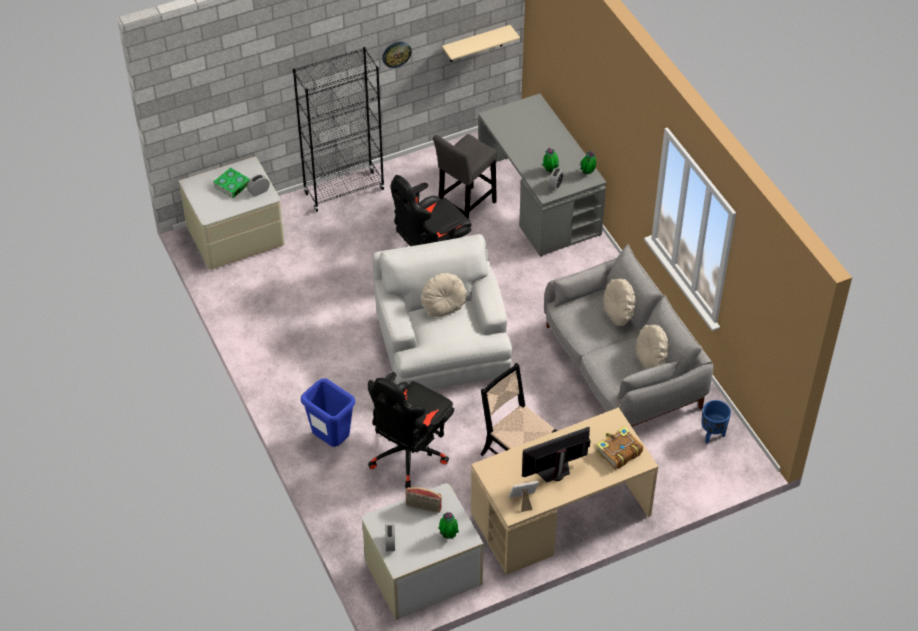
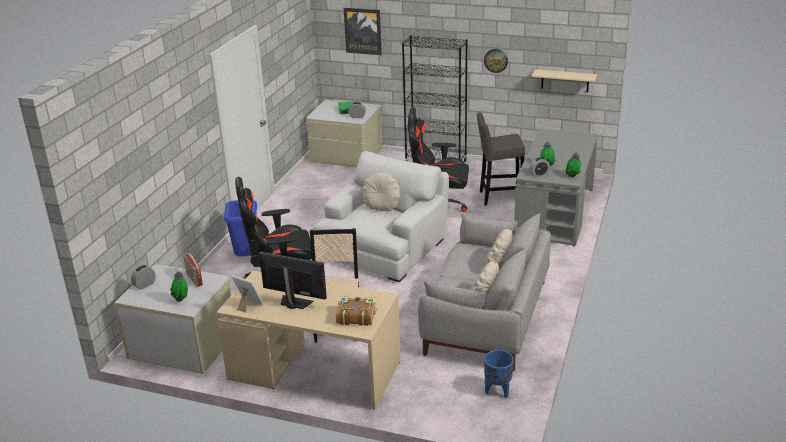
camera: 45 degrees right, 20 degrees down
none -> picture [344,8,382,55]

